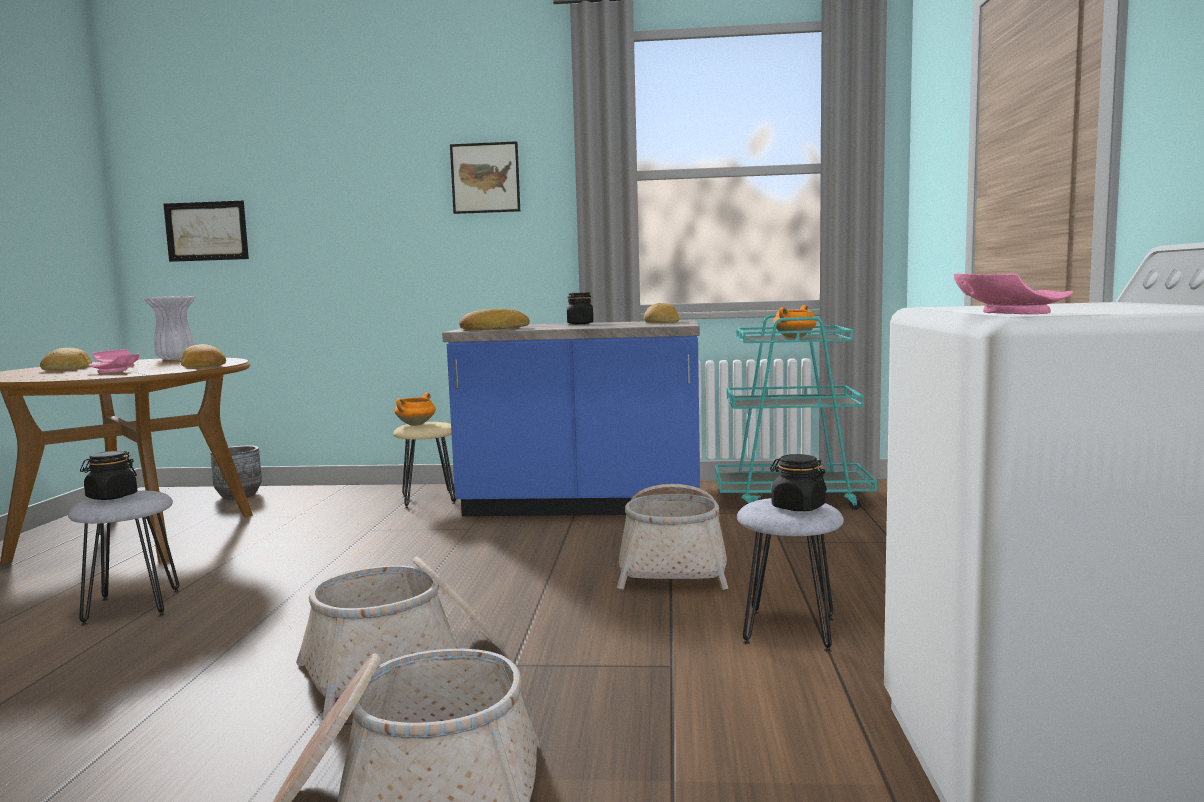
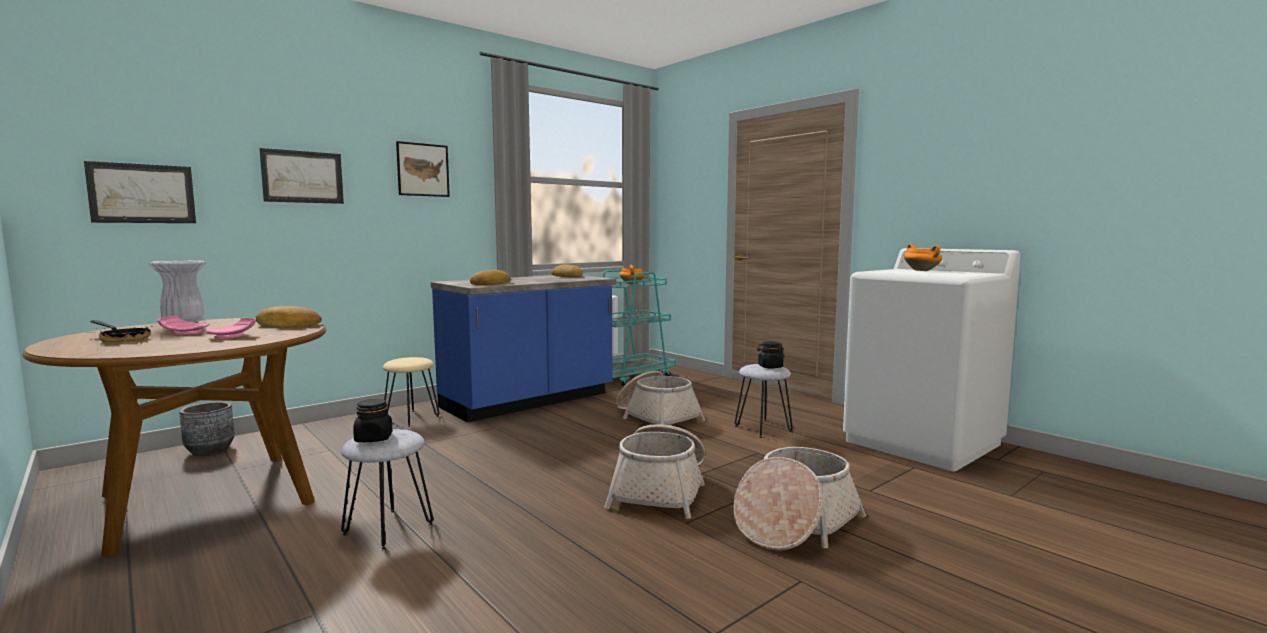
camera: 45 degrees left, 0 degrees up
bread [40,348,92,370] -> frying pan [90,320,152,342]
orange cooking pot [395,393,436,426] -> orange cooking pot moved to [904,244,942,271]
black jar [567,292,593,324] -> none
pink plate [954,274,1073,314] -> none
none -> picture [259,148,344,204]

